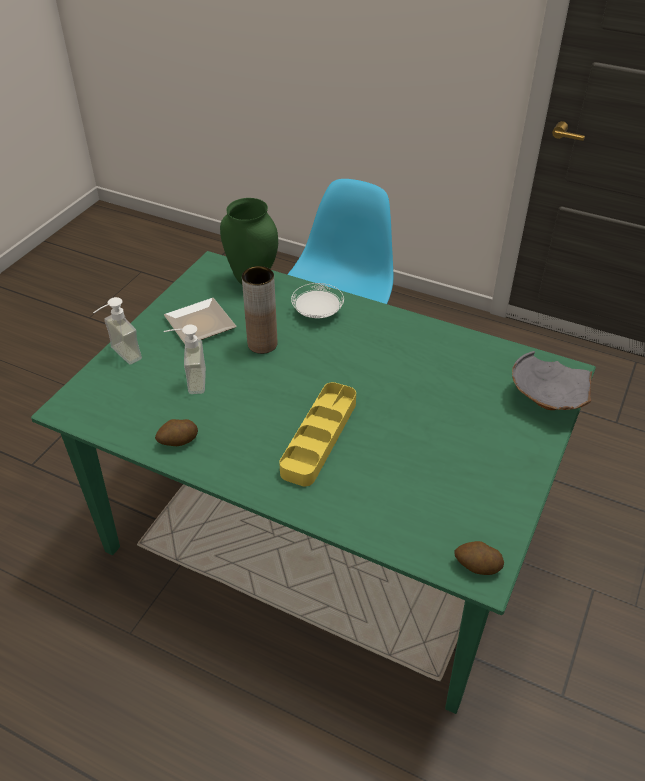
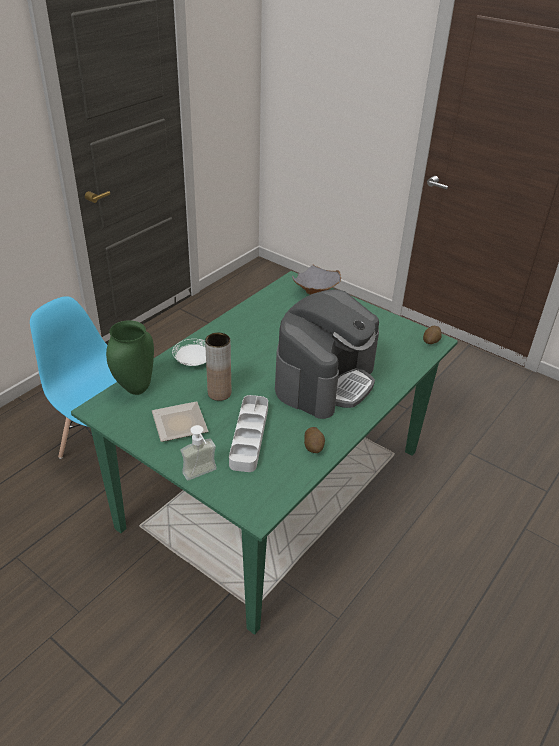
camera: 80 degrees left, 5 degrees down
soap dispenser [164,325,206,394] -> grey tray [229,395,268,472]
yellow tray [279,382,356,486] -> coffee machine [275,289,379,419]

